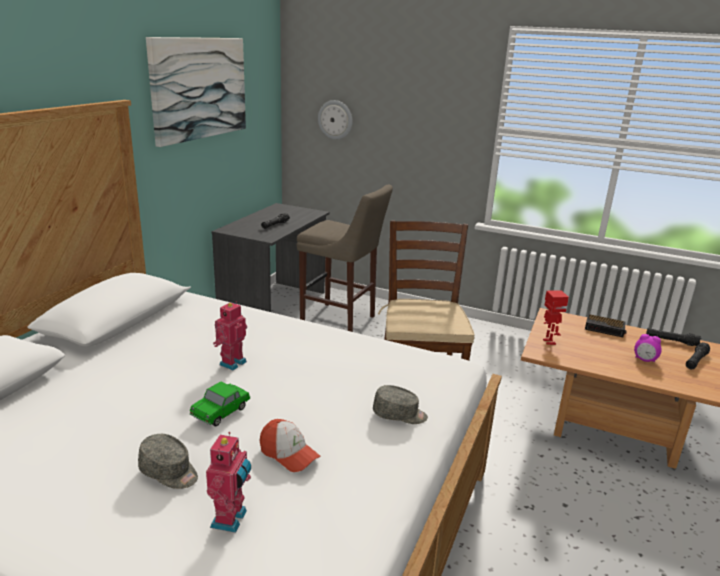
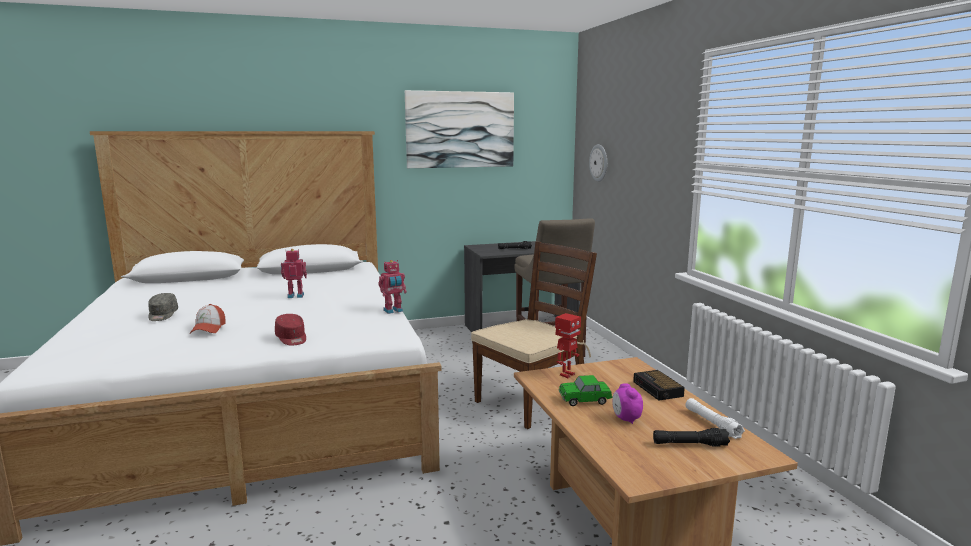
camera: 50 degrees right, 10 degrees down
toy car [190,382,250,426] -> toy car moved to [559,375,613,406]
toy robot [206,432,251,533] -> toy robot moved to [378,260,407,314]
grey cap [373,385,428,424] -> red cap [275,314,306,346]
black flashlight [646,328,701,346] -> white flashlight [685,398,745,439]

